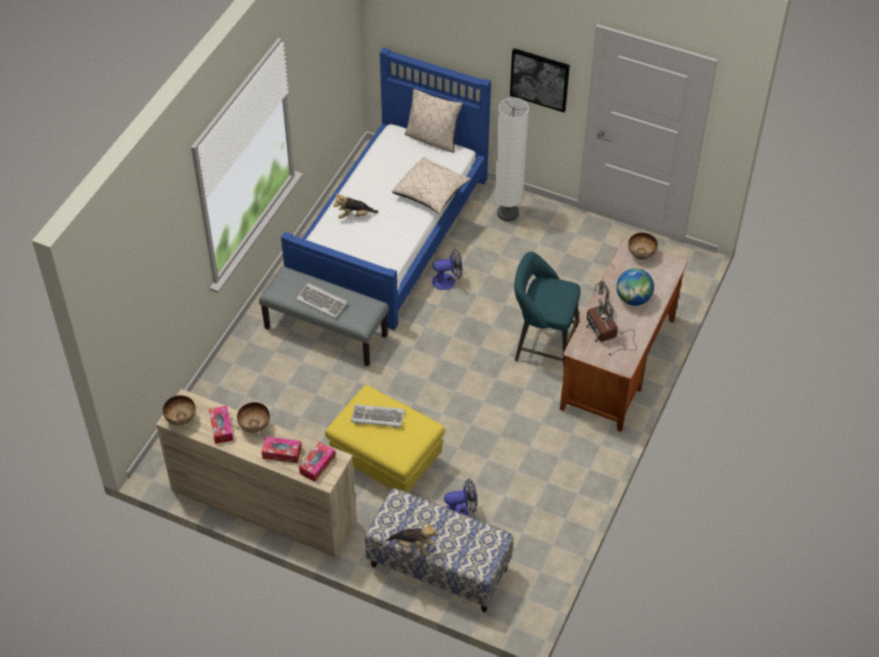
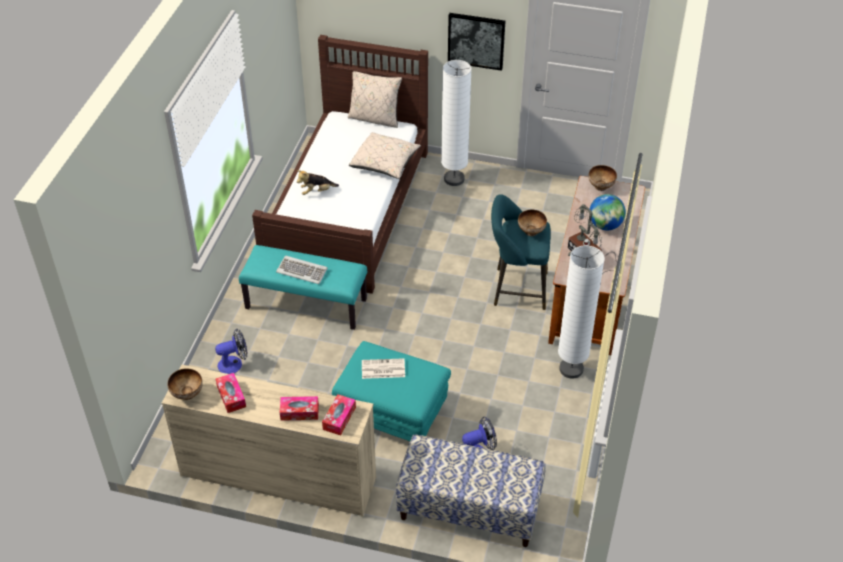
camera: 10 degrees left, 5 degrees down
bowl [237,402,270,433] -> bowl moved to [518,210,547,236]
grey bench [259,266,389,366] -> turquoise bench [239,245,367,330]
blue bed [281,47,491,330] -> brown bed [252,35,428,294]
yellow ottoman [325,385,445,493] -> turquoise ottoman [332,341,451,441]
keyboard [351,404,405,428] -> newspaper [362,358,405,379]
plush toy [386,522,439,556] -> none
fan [432,249,462,290] -> fan moved to [215,329,247,374]
none -> white floor lamp [558,245,605,379]

